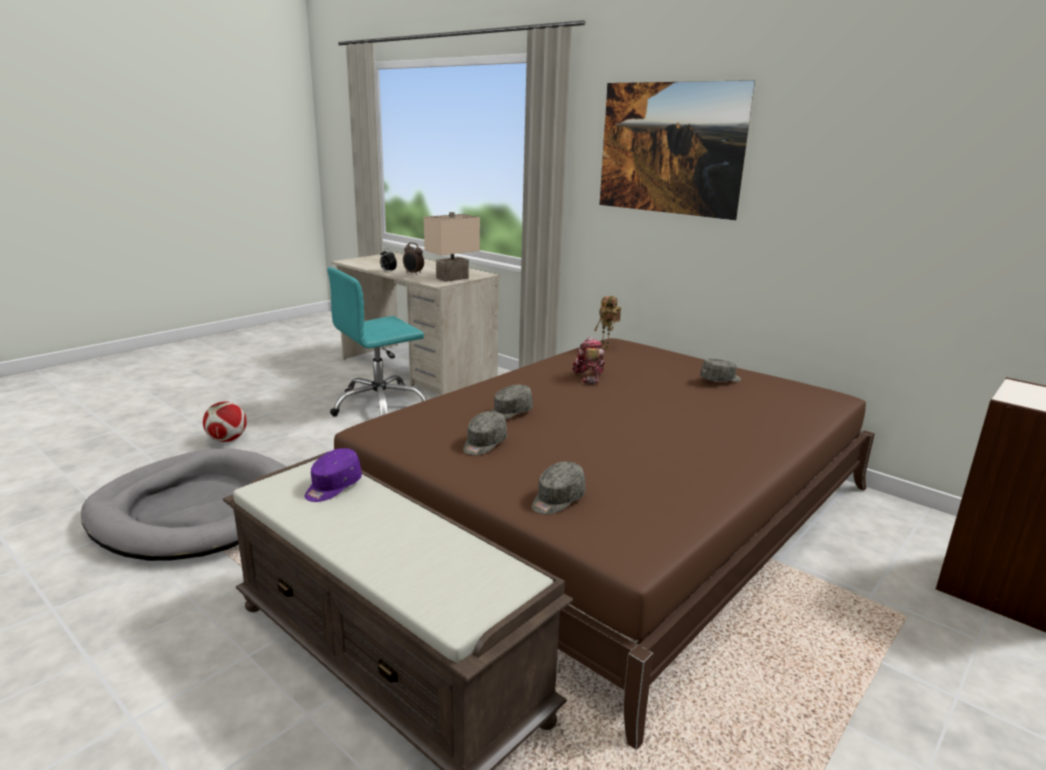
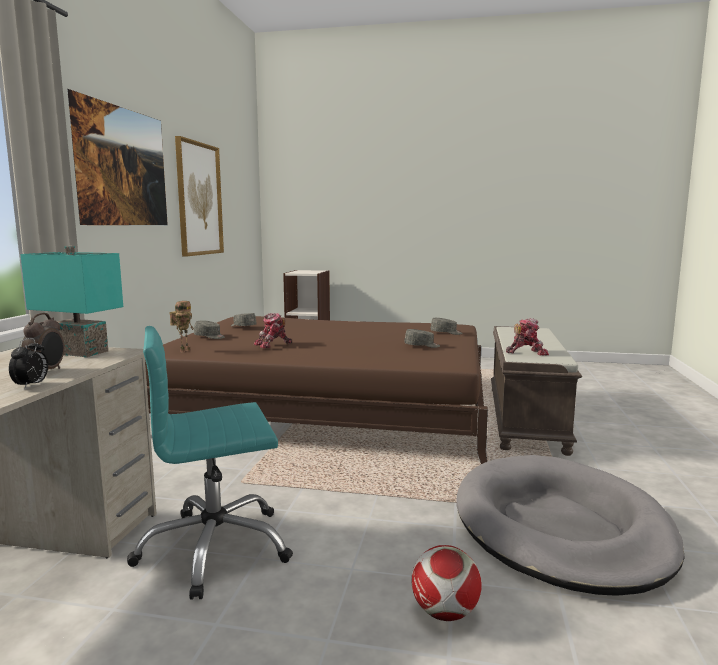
camera: 120 degrees left, 10 degrees down
purple cap [304,448,362,502] -> toy robot [506,318,549,356]
turquoise office chair [327,267,426,417] -> turquoise office chair turned 135 degrees clockwise [127,326,293,600]
beige table lamp [424,212,480,282] -> turquoise table lamp [20,246,123,357]
grey cap [491,384,533,419] -> grey cap moved to [194,320,225,339]
none -> picture [175,136,224,256]

